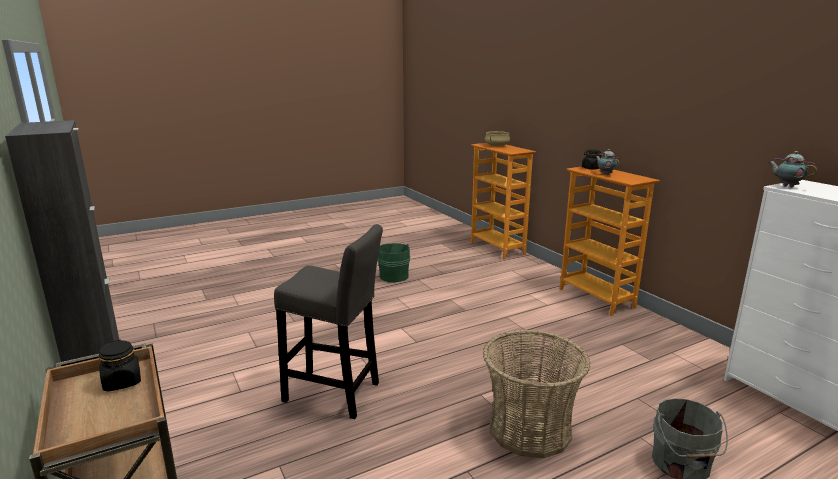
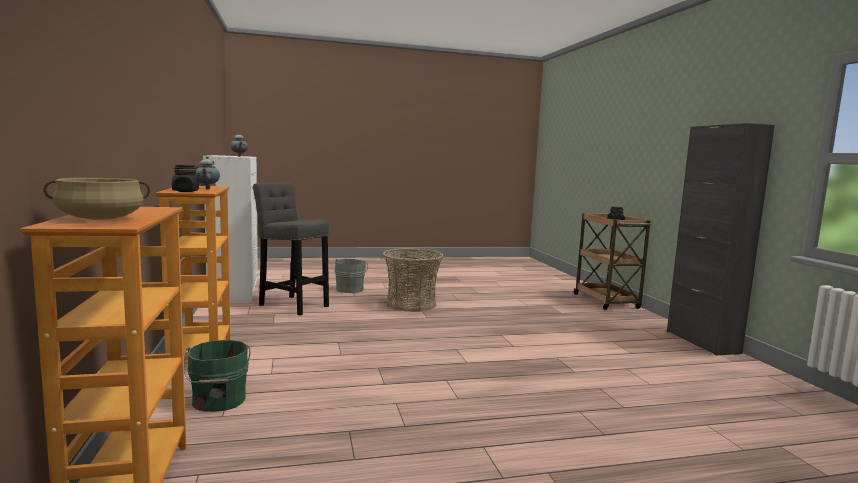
camera: 165 degrees left, 10 degrees down
grey stool [274,224,383,419] -> grey stool moved to [253,183,329,315]
green bucket [378,243,410,282] -> green bucket moved to [183,340,251,412]

